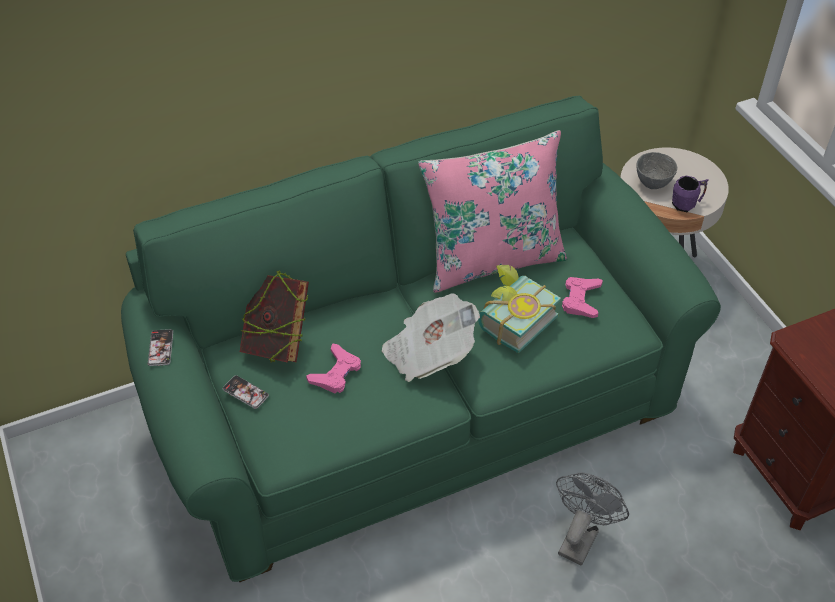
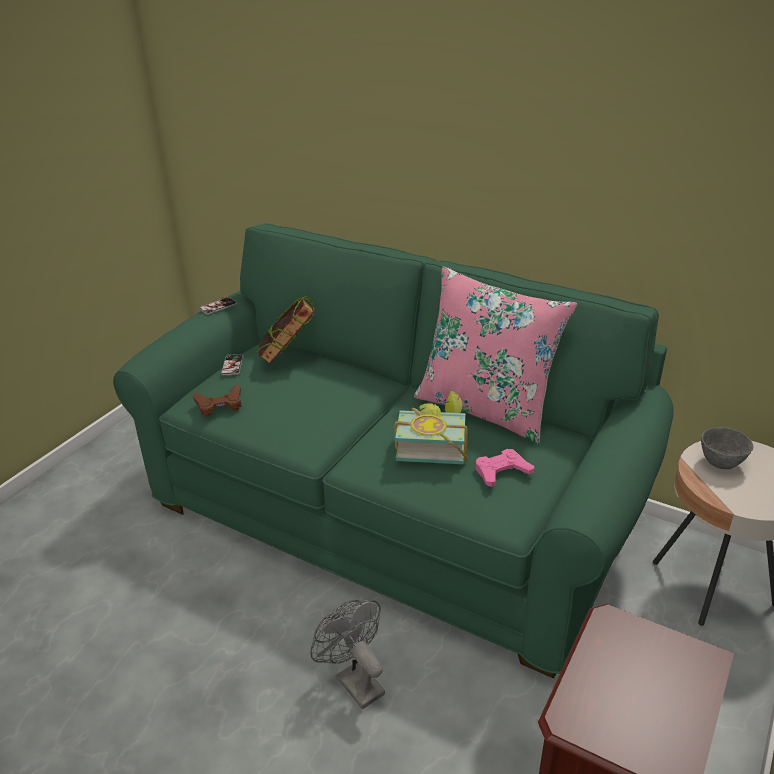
camera: 55 degrees right, 15 degrees down
pink game controller [306,343,361,393] -> none
newspaper [382,293,480,382] -> none
grey fan [556,473,629,565] -> grey fan turned 120 degrees counterclockwise [310,600,385,709]
purple mug [672,176,708,212] -> none
none -> brown game controller [193,384,242,417]

